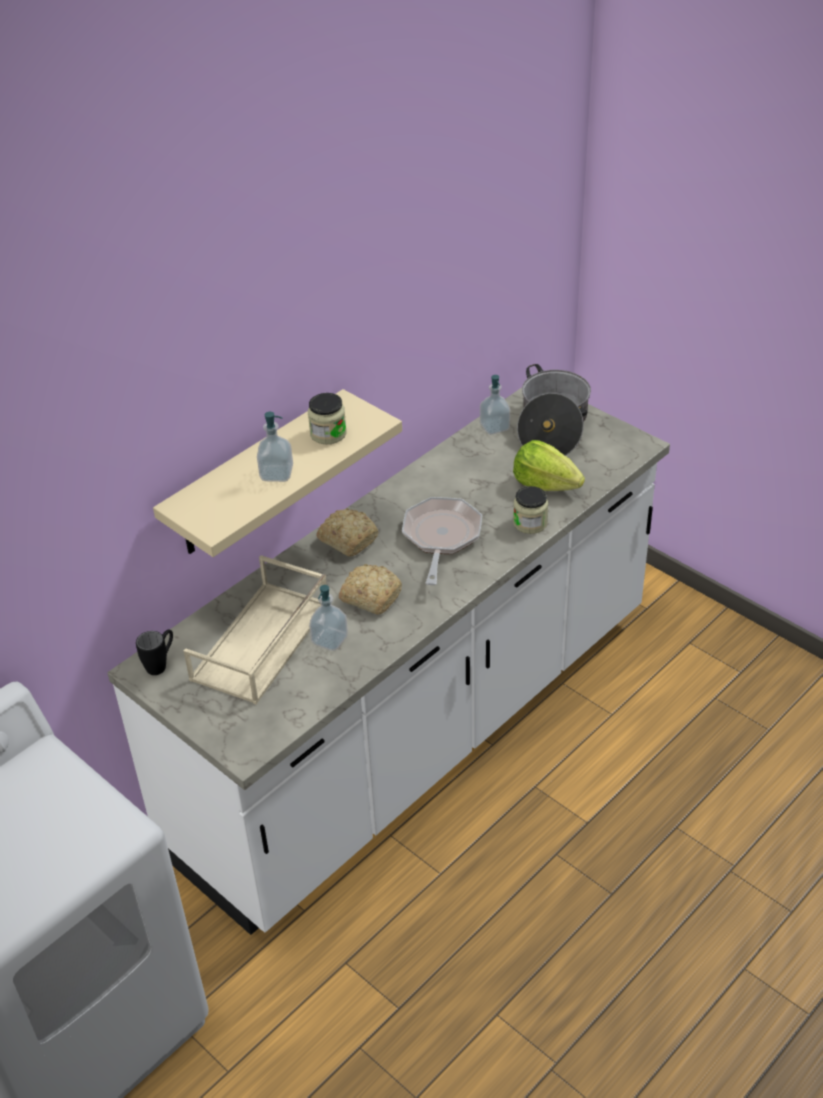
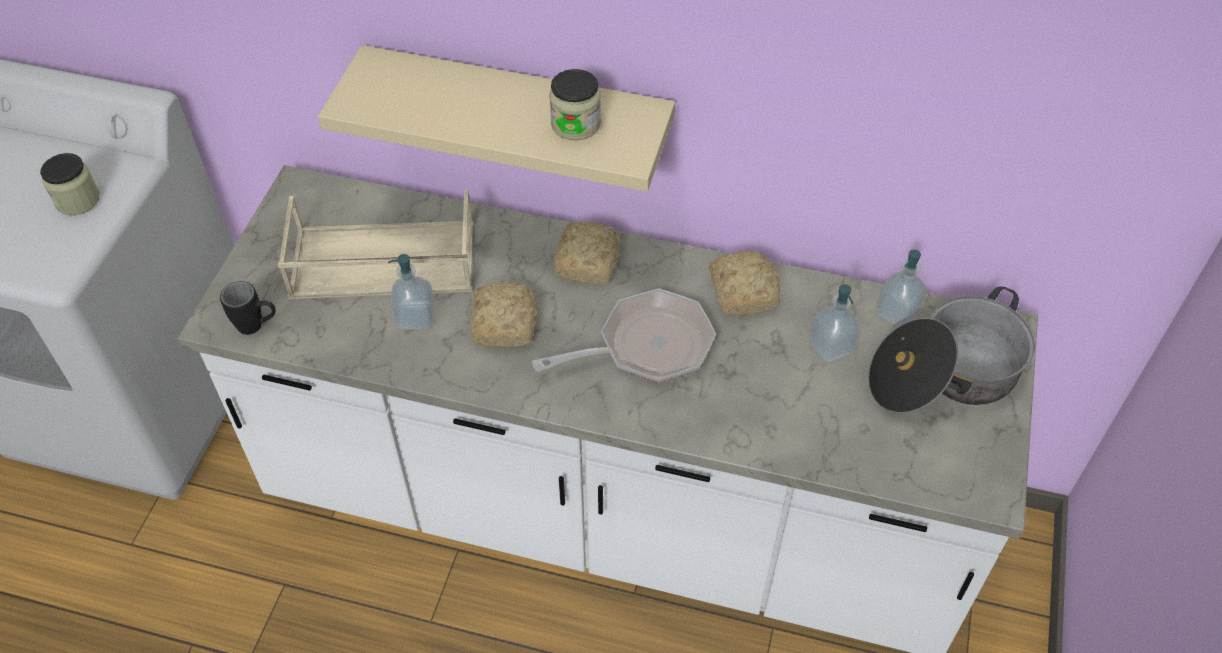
camera: 60 degrees right, 10 degrees up
black mug [136,629,173,675] -> black mug moved to [220,281,276,335]
soap dispenser [257,412,293,482] -> soap dispenser moved to [809,284,861,363]
lettuce [513,440,585,491] -> none
jar [513,486,548,534] -> jar moved to [40,153,100,215]
none -> bread [709,251,780,316]

